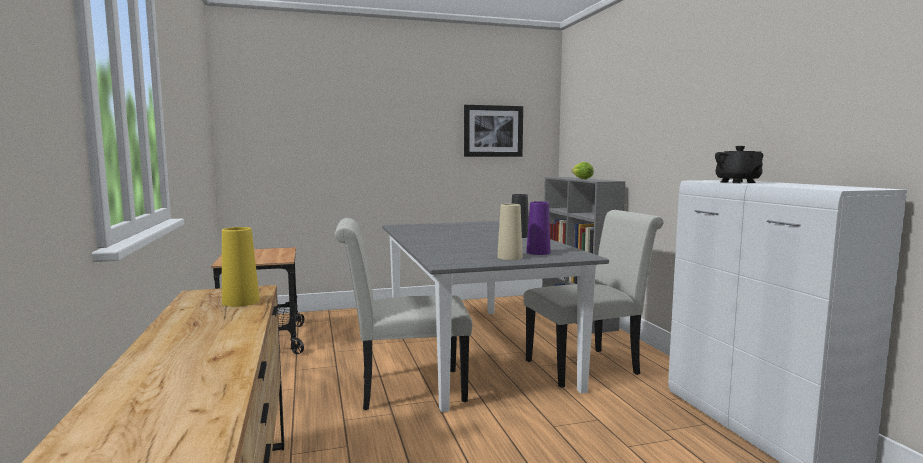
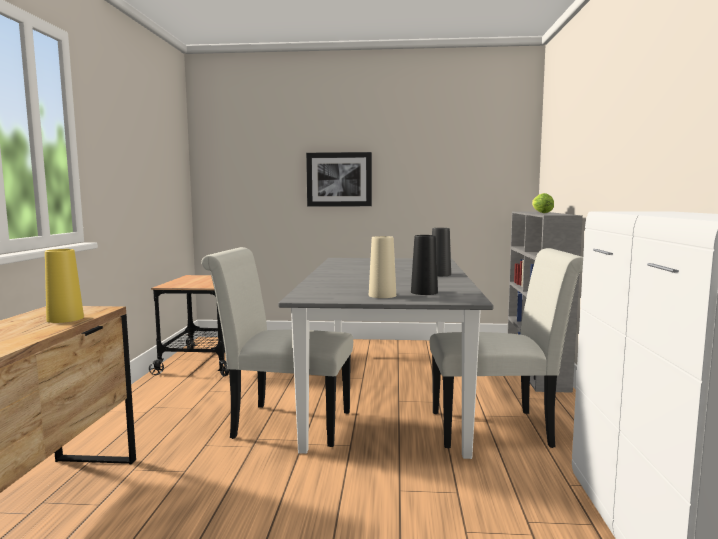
camera: 20 degrees right, 0 degrees up
picture [464,105,523,157] -> picture moved to [306,152,372,206]
purple vase [526,201,551,255] -> black vase [411,235,438,295]
black teapot [715,146,763,183] -> none

